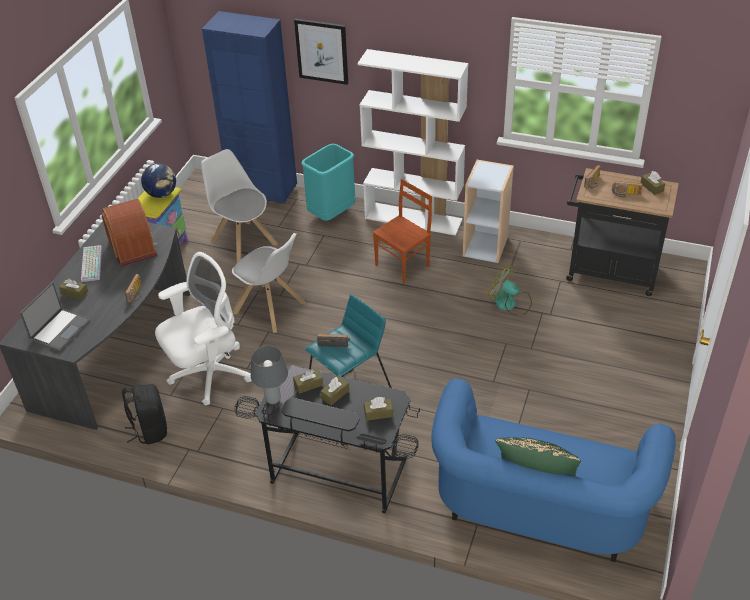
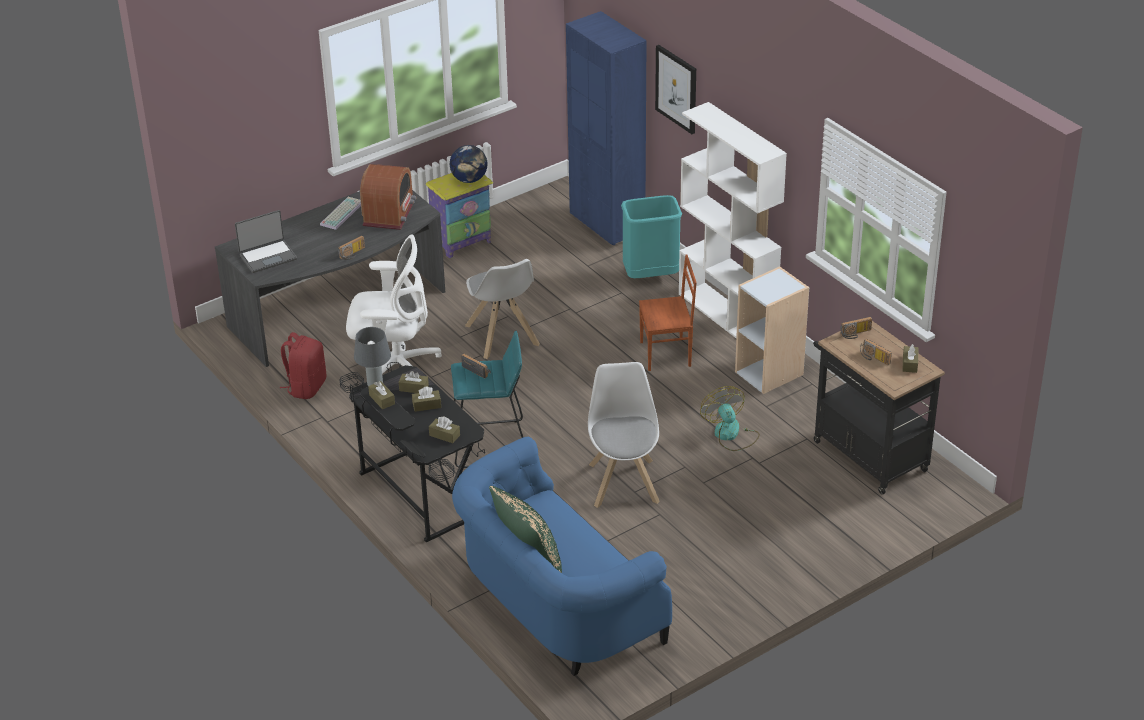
camera: 35 degrees right, 5 degrees down
brown tissue box [59,279,88,300] -> brown tissue box moved to [368,381,395,409]
black backpack [122,384,167,444] -> red backpack [280,332,326,399]
chair [201,149,277,263] -> chair moved to [588,362,660,508]

